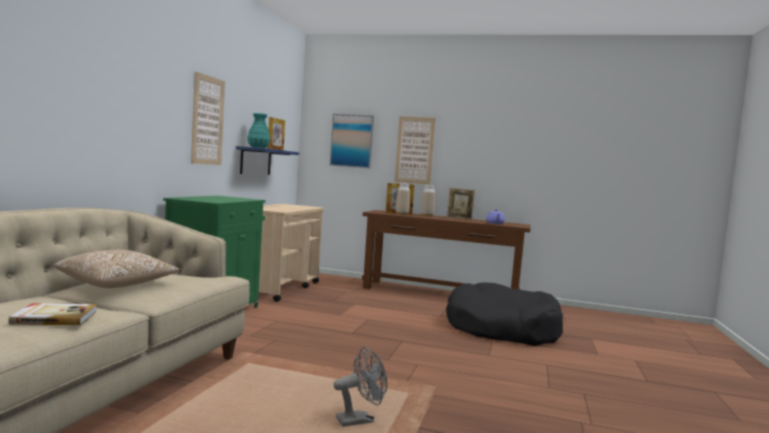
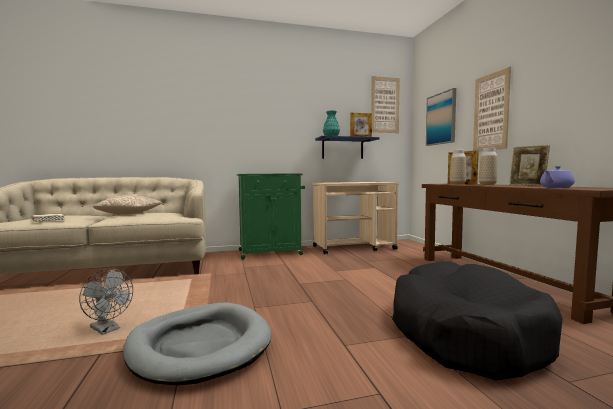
camera: 60 degrees right, 0 degrees up
picture [191,72,225,165] -> picture moved to [371,76,400,133]
none -> grey dog bed [123,303,272,386]

